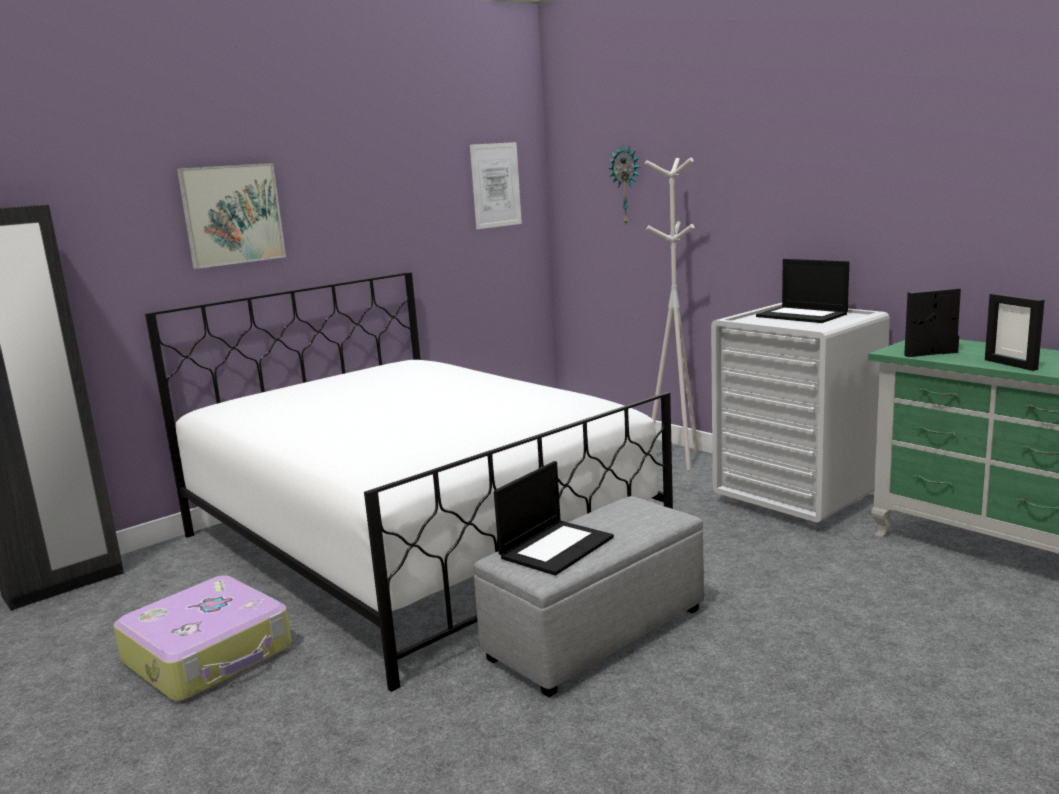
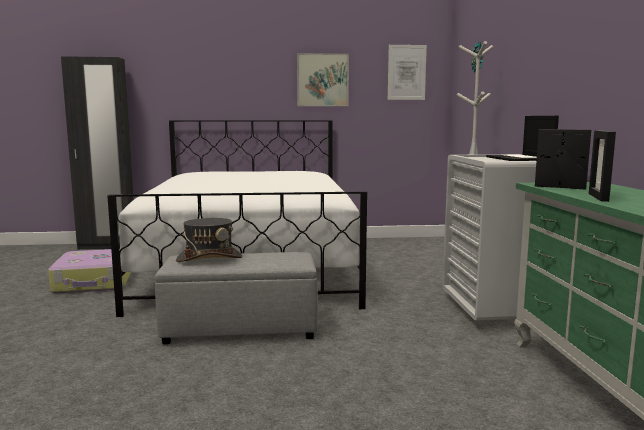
camera: 35 degrees right, 5 degrees down
picture [177,163,286,269] -> picture moved to [297,53,349,106]
laptop [494,461,614,576] -> grey hat [176,218,242,262]

